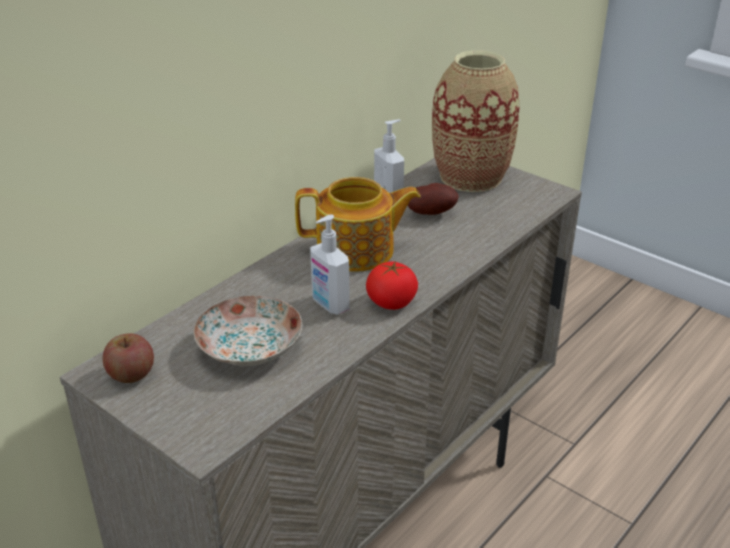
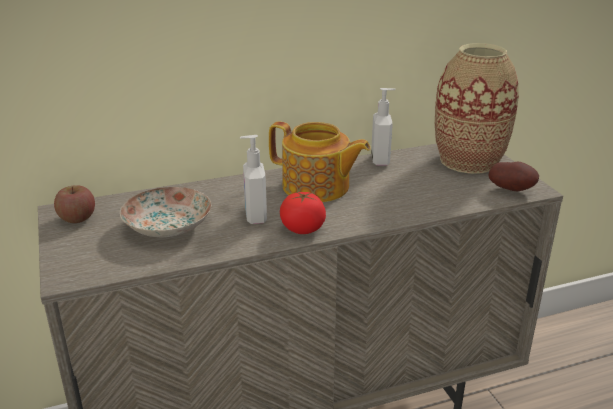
camera: 30 degrees right, 5 degrees down
potato [408,183,459,215] -> potato moved to [488,162,539,191]

